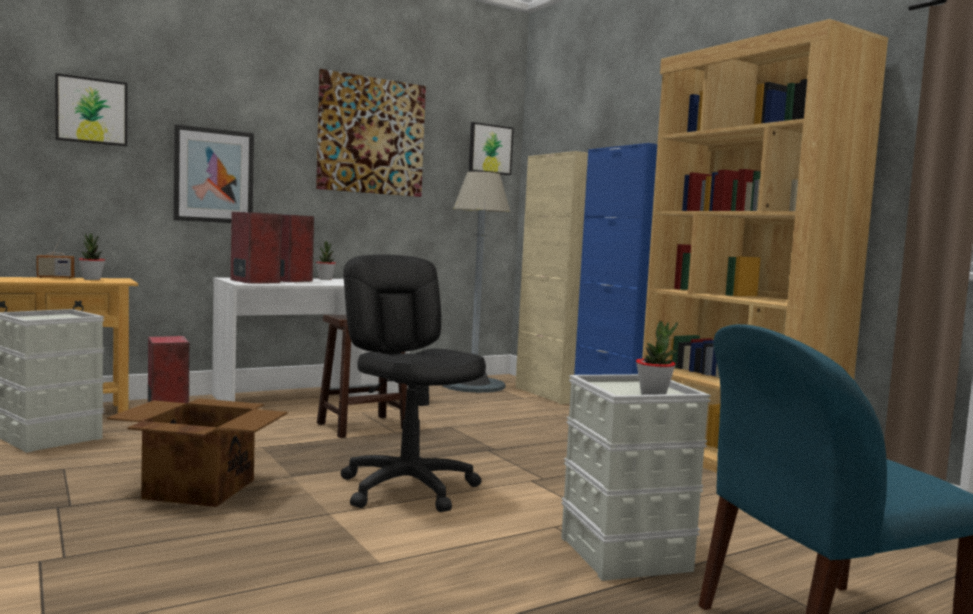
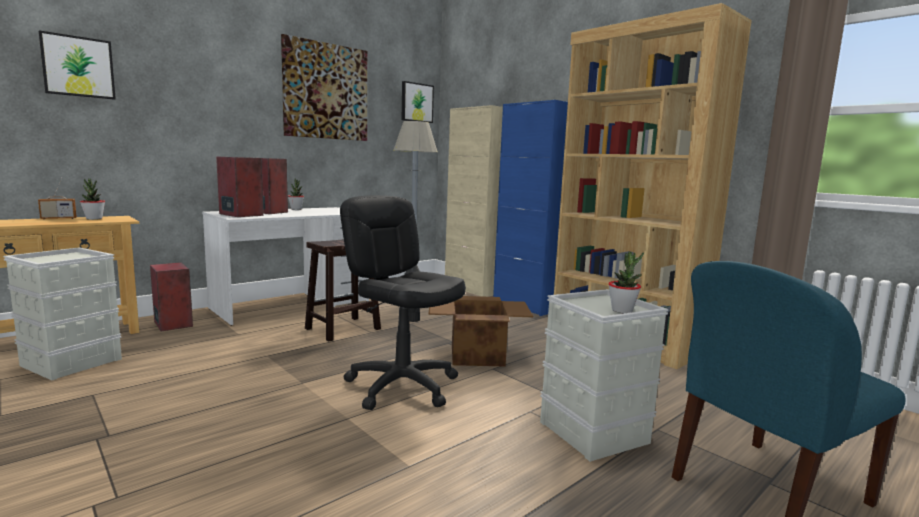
camera: 10 degrees left, 5 degrees up
cardboard box [107,398,288,507] -> cardboard box moved to [429,296,533,367]
picture [173,124,254,223] -> none

